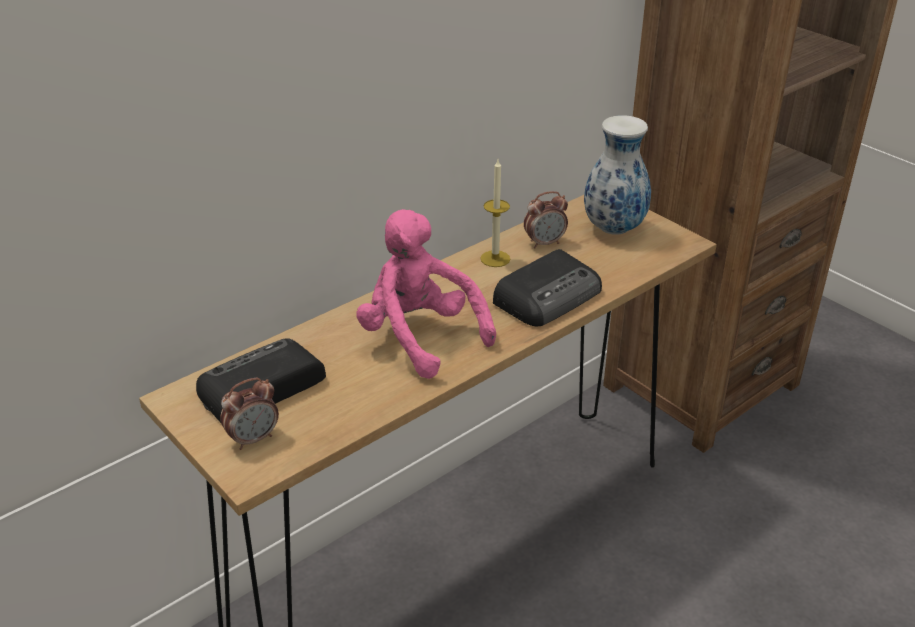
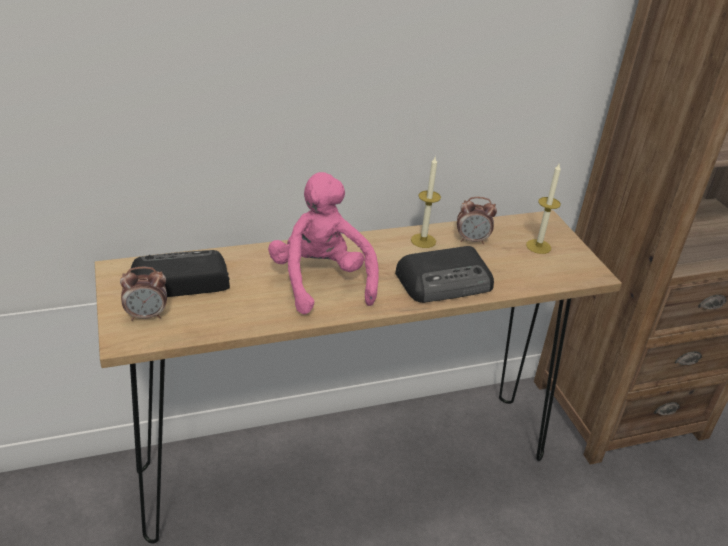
camera: 20 degrees right, 0 degrees up
vase [584,115,651,235] -> candle [526,164,561,254]

